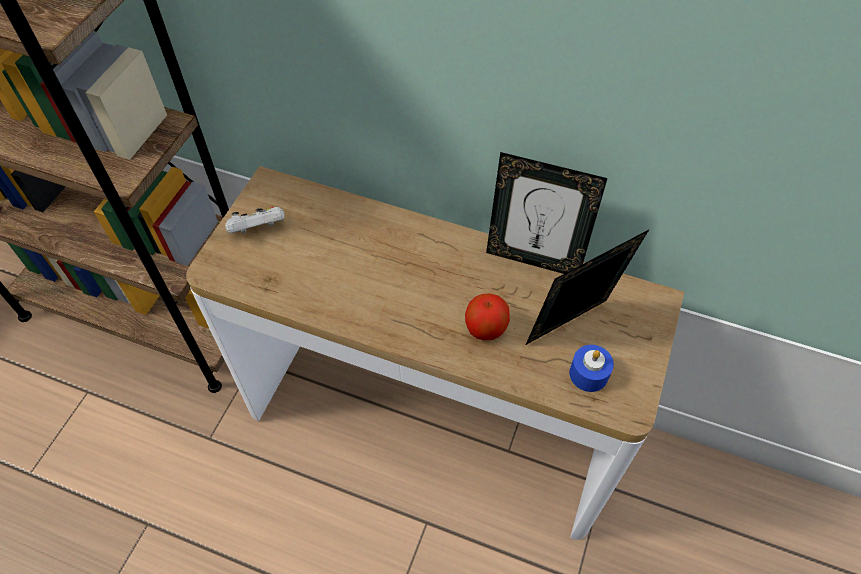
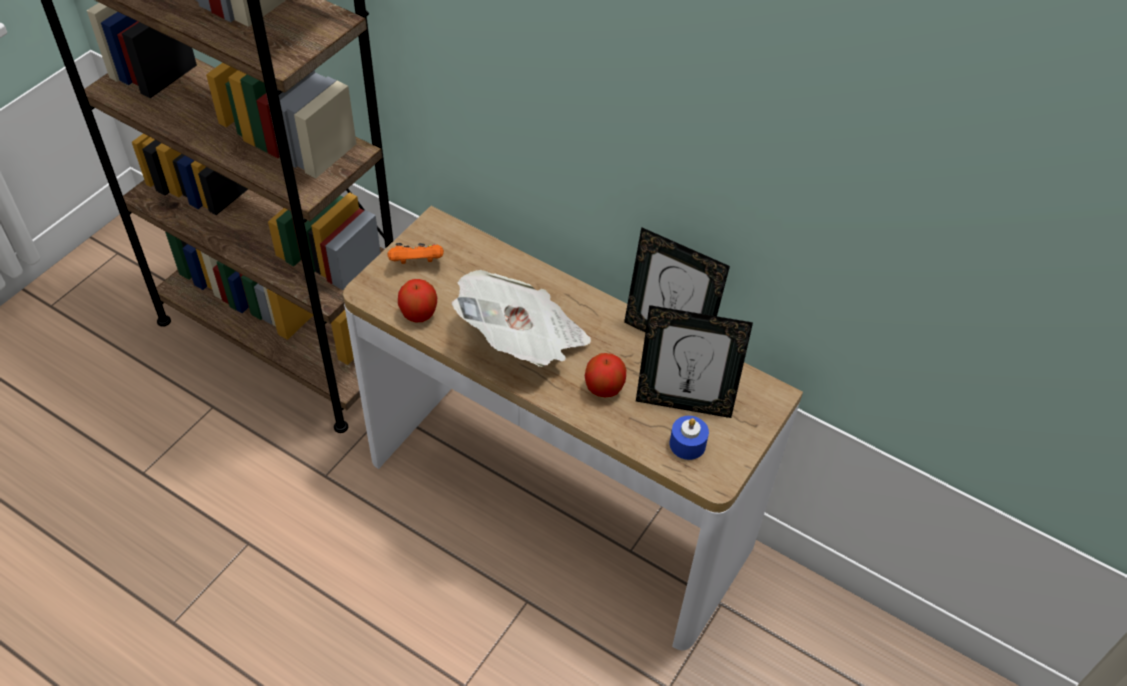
camera: 10 degrees right, 5 degrees down
white game controller [225,207,285,234] -> orange game controller [388,243,444,264]
picture frame [526,230,649,345] -> picture frame turned 150 degrees counterclockwise [636,305,753,418]
none -> apple [398,279,437,322]
none -> newspaper [451,270,591,367]

